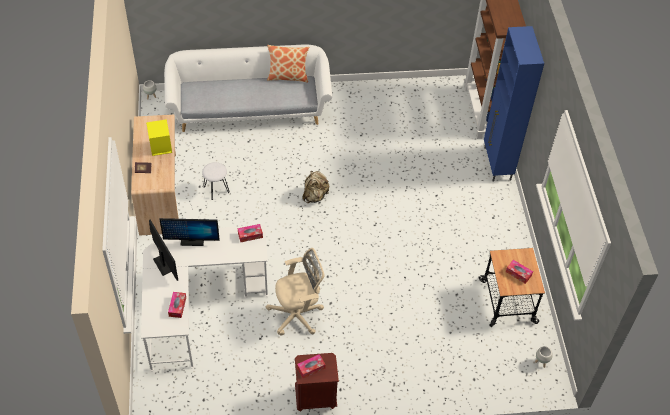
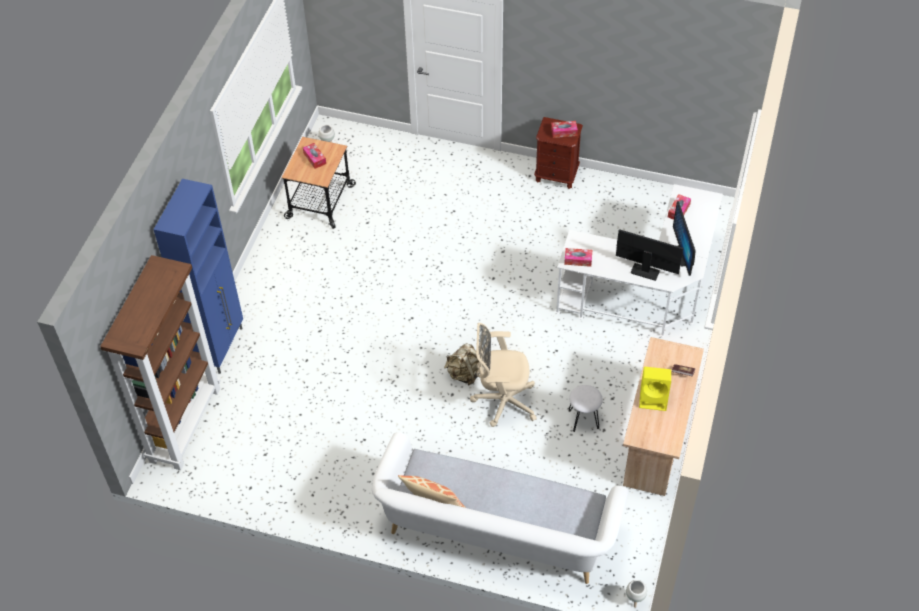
camera: 155 degrees left, 0 degrees up
beige office chair [266,248,324,335] -> beige office chair moved to [470,323,537,427]

